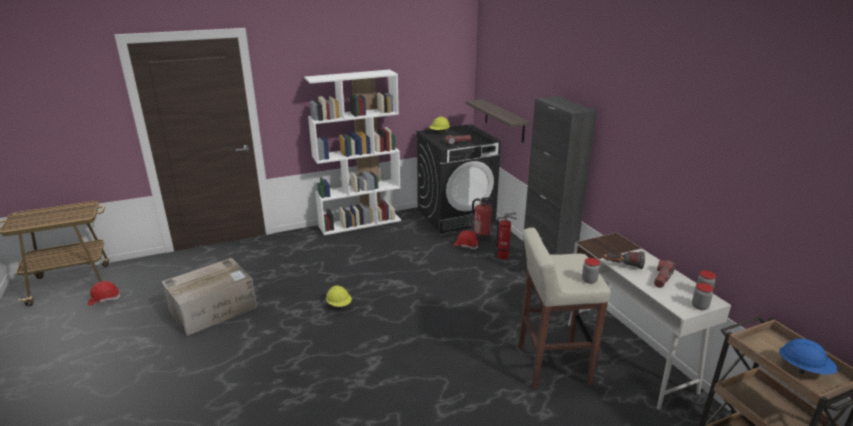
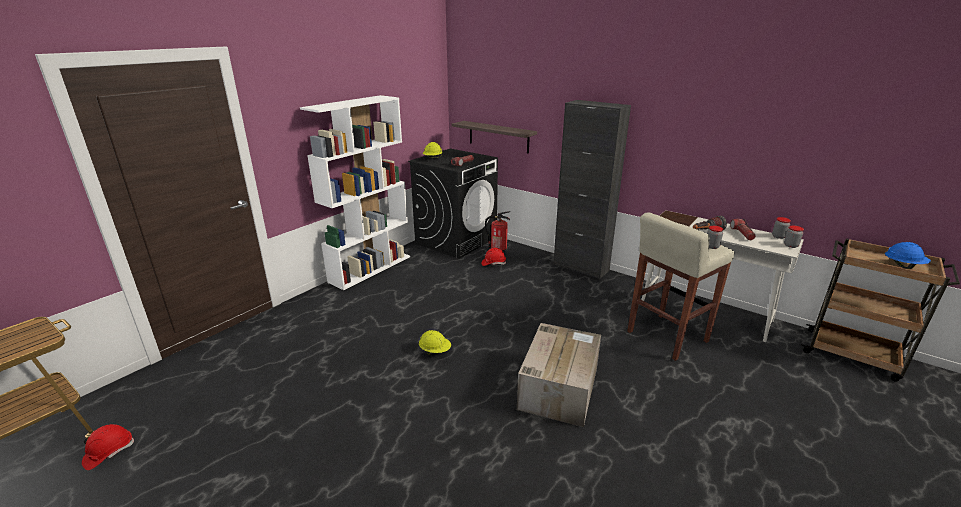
camera: 30 degrees left, 0 degrees up
cardboard box [161,258,257,336] -> cardboard box moved to [517,323,601,427]
fire extinguisher [495,212,517,260] -> none

